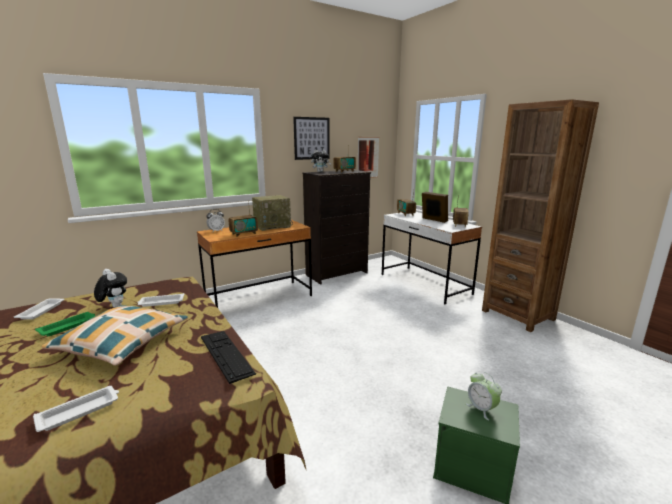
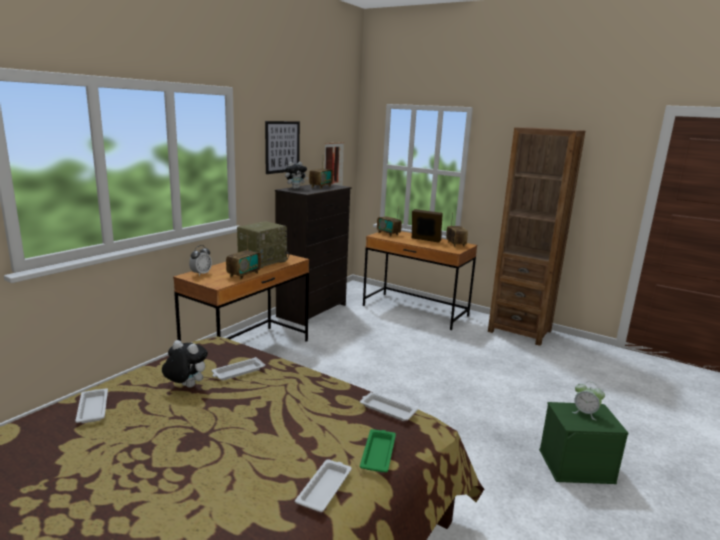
camera: 25 degrees left, 0 degrees up
green tray [35,312,95,336] -> green tray moved to [360,429,396,472]
pillow [41,305,188,366] -> none
keyboard [201,331,256,384] -> white tray [360,392,418,421]
white desk [382,212,482,305] -> brown desk [363,231,477,330]

